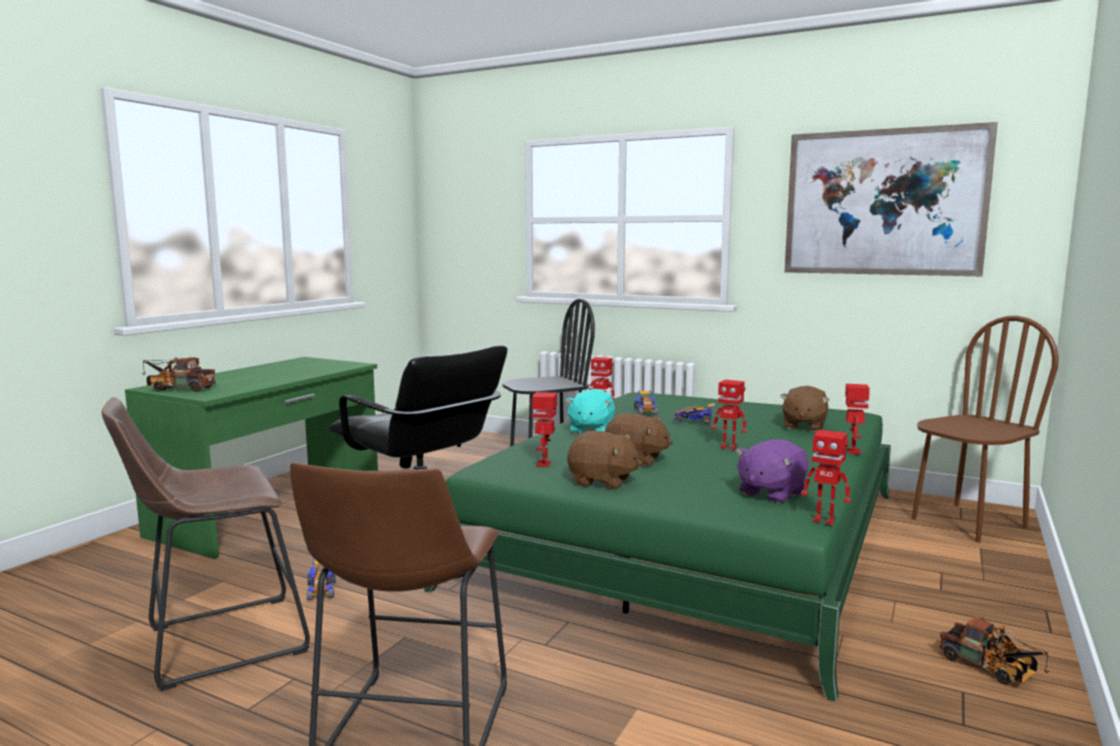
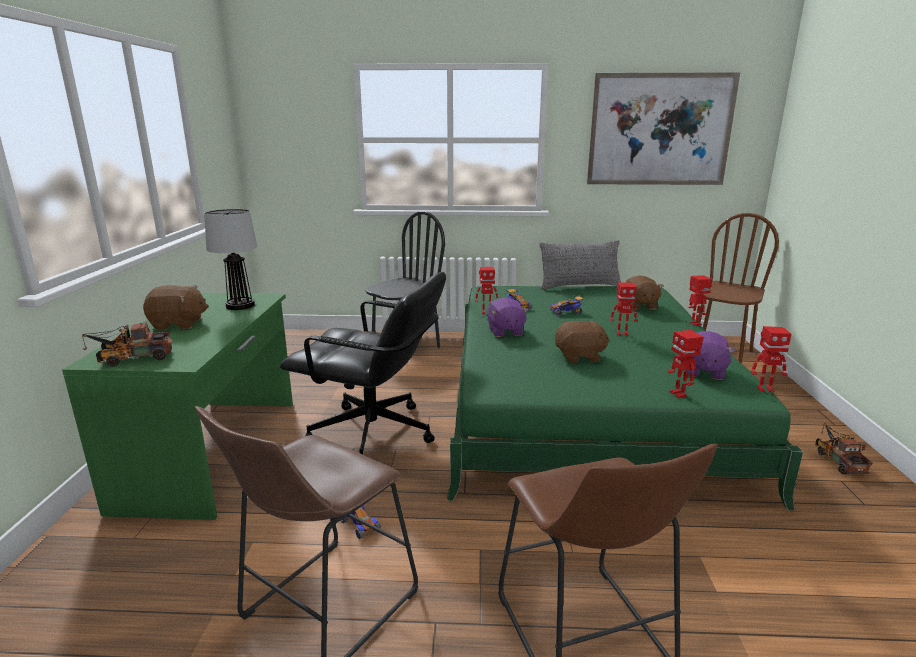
camera: 25 degrees left, 10 degrees up
toy robot [532,392,557,467] -> toy robot moved to [668,330,703,398]
turquoise plush toy [565,389,615,434] -> purple plush toy [487,298,529,337]
brown plush toy [567,431,643,489] -> brown plush toy moved to [143,285,209,330]
toy truck [939,617,1049,684] -> toy truck turned 120 degrees counterclockwise [815,423,873,474]
none -> table lamp [204,209,257,310]
none -> grey pillow [540,240,621,290]

